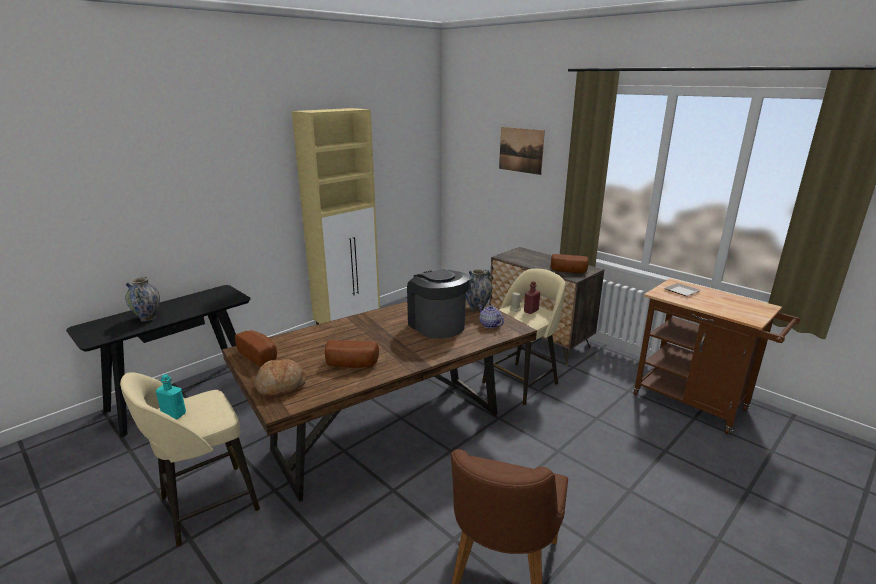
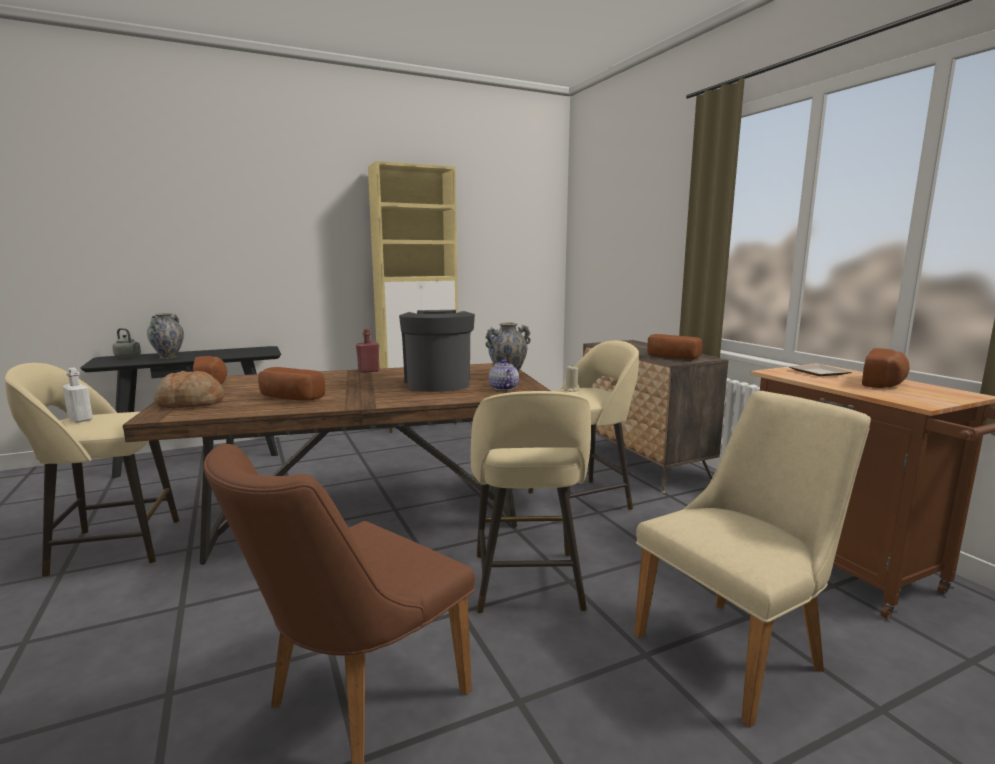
camera: 20 degrees right, 10 degrees down
turquoise bottle [156,374,186,419] -> white bottle [63,368,93,423]
picture [499,127,545,175] -> none
red bottle [524,281,540,314] -> red bottle moved to [356,329,380,373]
none -> grey kettle [112,328,141,358]
none -> beige stool [471,391,591,613]
none -> beige chair [634,391,871,728]
none -> bread [862,348,909,388]

